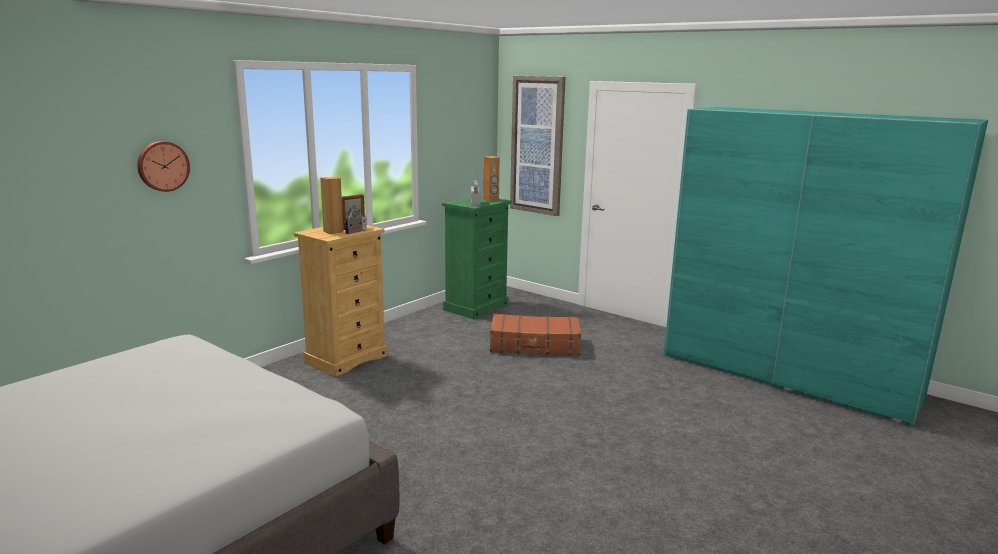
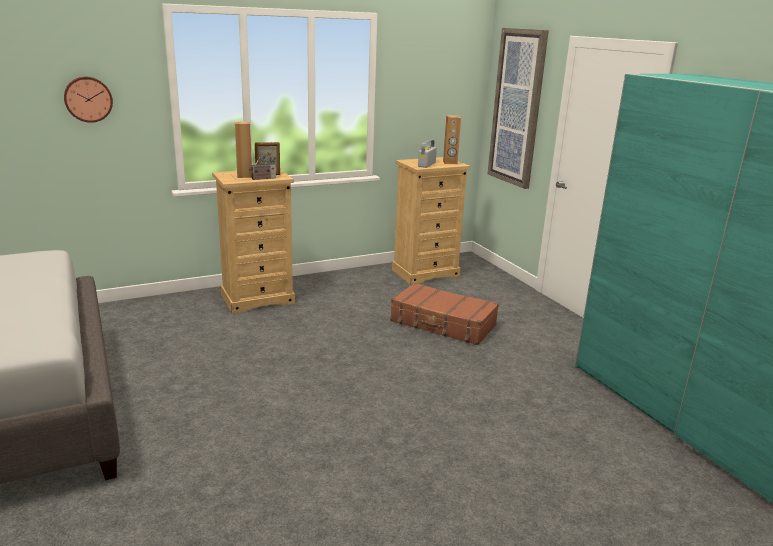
camera: 25 degrees right, 5 degrees up
green dresser [442,196,511,319] -> beige dresser [391,157,470,285]

